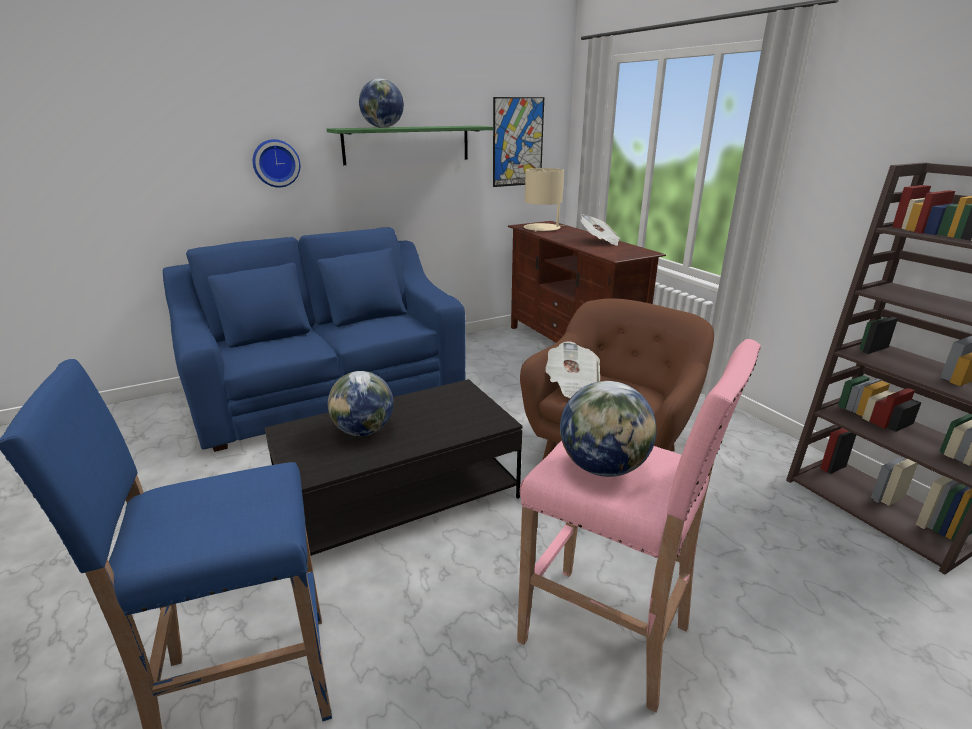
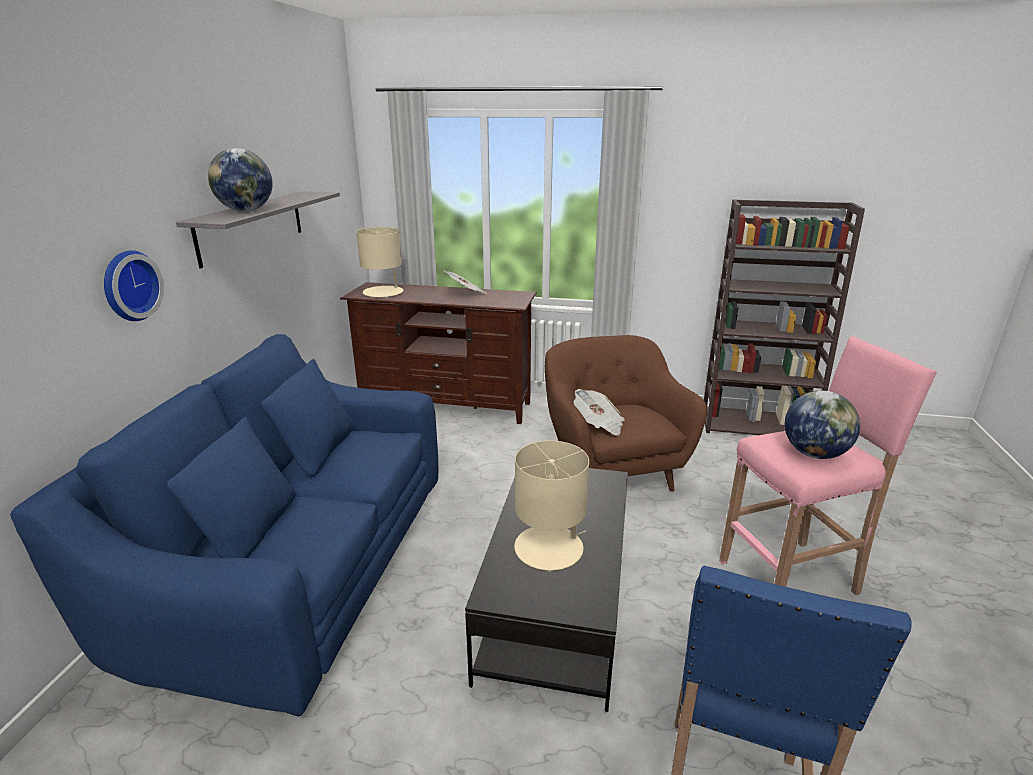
camera: 50 degrees left, 0 degrees up
green shelf [327,126,494,165] -> grey shelf [176,191,340,268]
globe [328,371,394,436] -> beige table lamp [514,441,589,572]
picture [493,97,544,187] -> none

